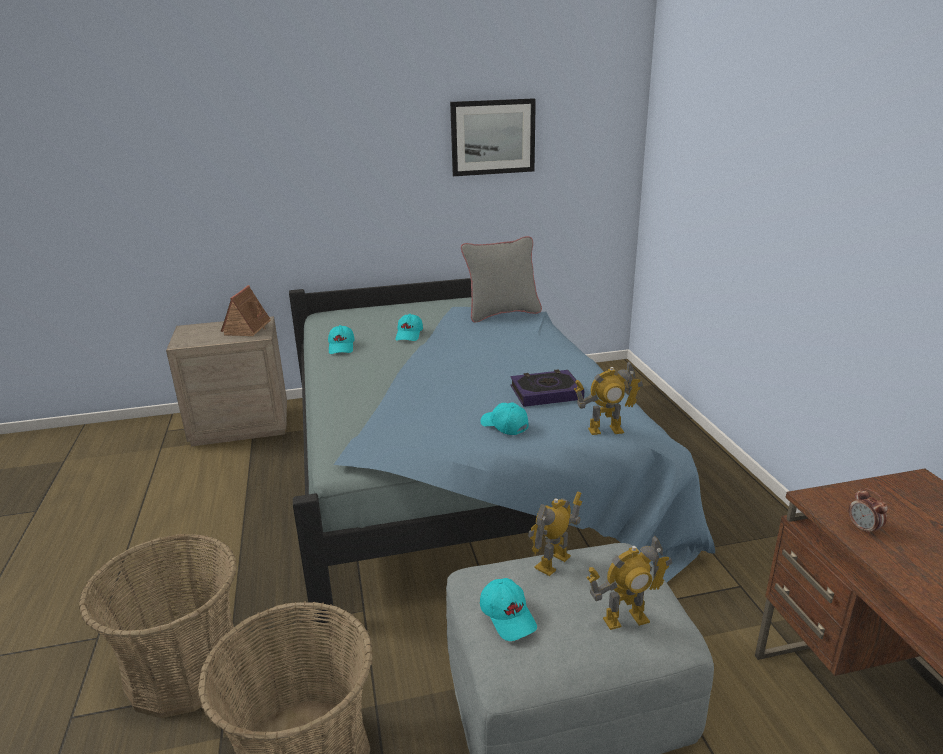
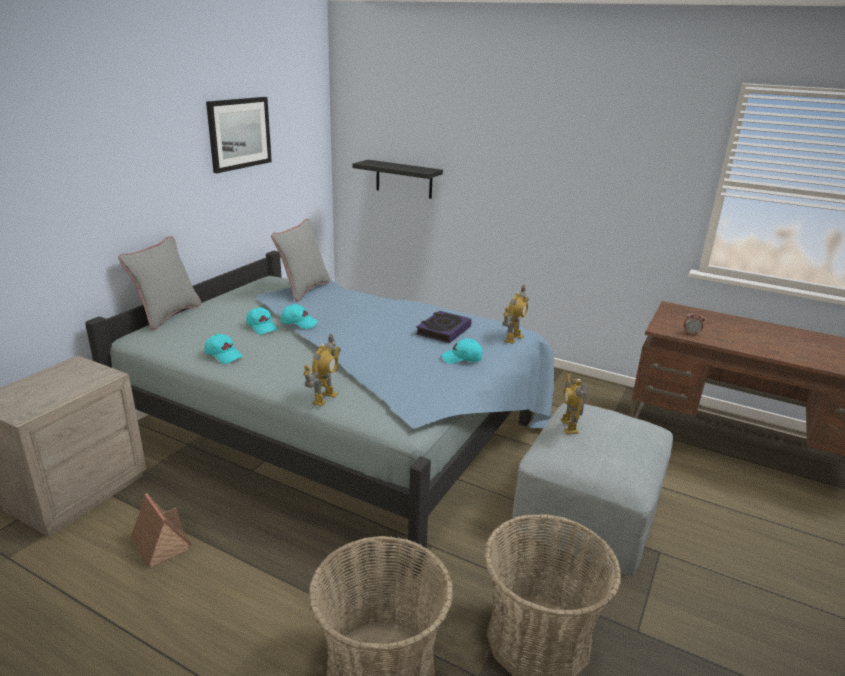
camera: 50 degrees left, 0 degrees up
toy house [221,285,271,336] -> toy house moved to [130,493,192,567]
turquoise cap [480,578,537,641] -> turquoise cap moved to [281,304,318,329]
toy robot [586,535,672,630] -> toy robot moved to [303,334,341,406]
none -> grey pillow [118,236,201,330]
none -> black shelf [352,160,443,199]

